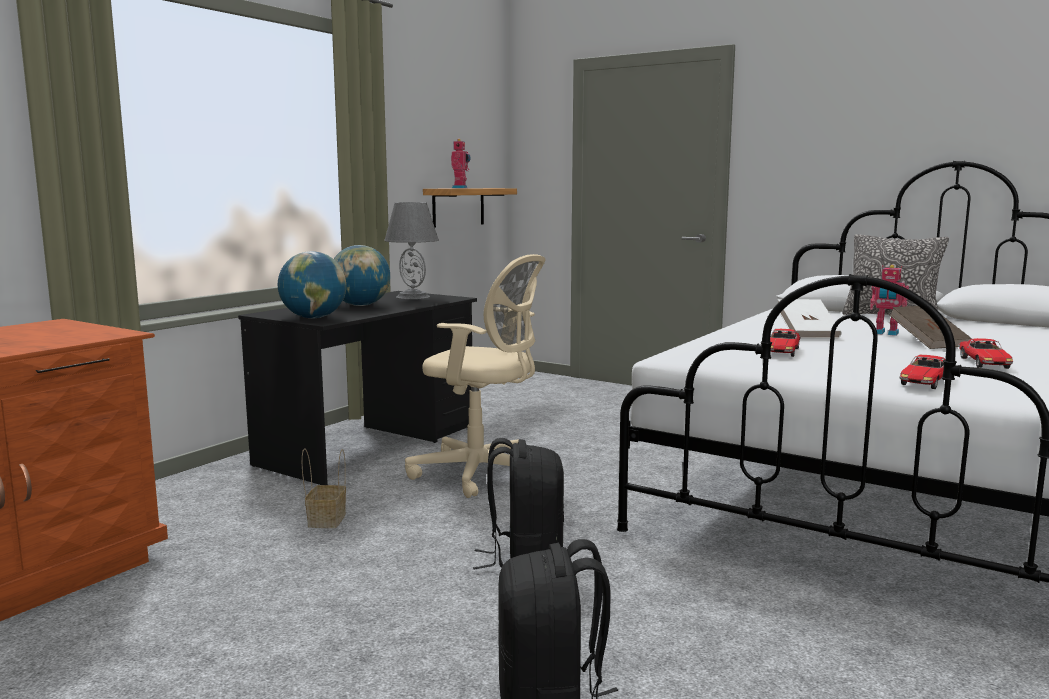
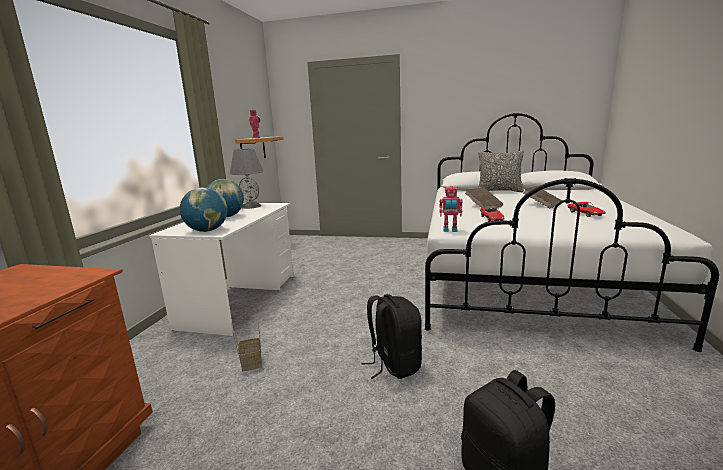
camera: 20 degrees left, 5 degrees up
black desk [238,291,477,485] -> white desk [149,203,294,336]
beige office chair [405,254,545,498] -> none
white book [778,299,842,338] -> brown book [465,187,503,208]
toy robot [870,265,909,336] -> toy robot moved to [439,186,463,232]
toy car [899,355,945,389] -> none

